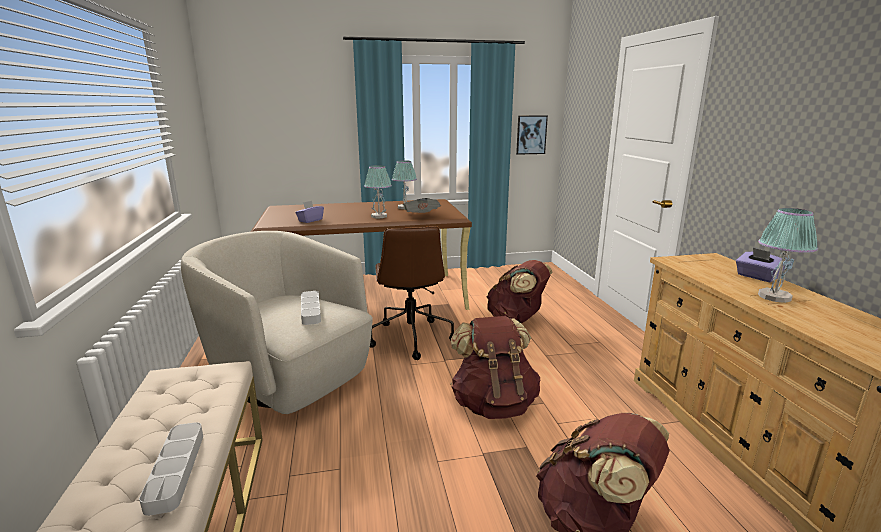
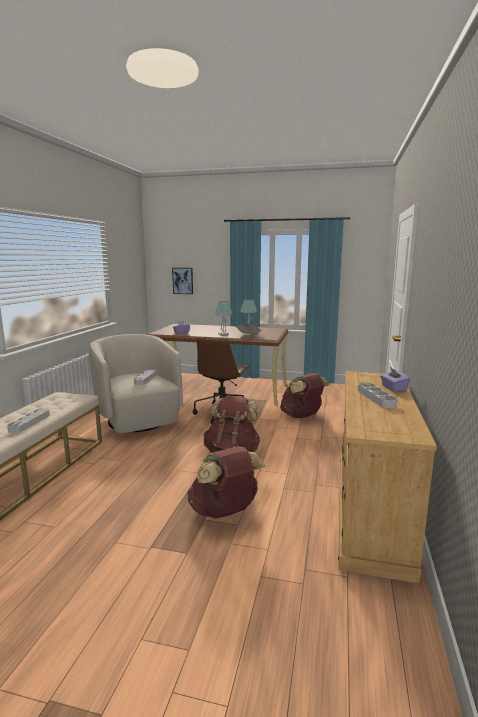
camera: 25 degrees right, 5 degrees down
picture [516,115,548,155] -> picture moved to [172,268,193,294]
table lamp [758,208,818,303] -> grey tray [357,382,397,408]

